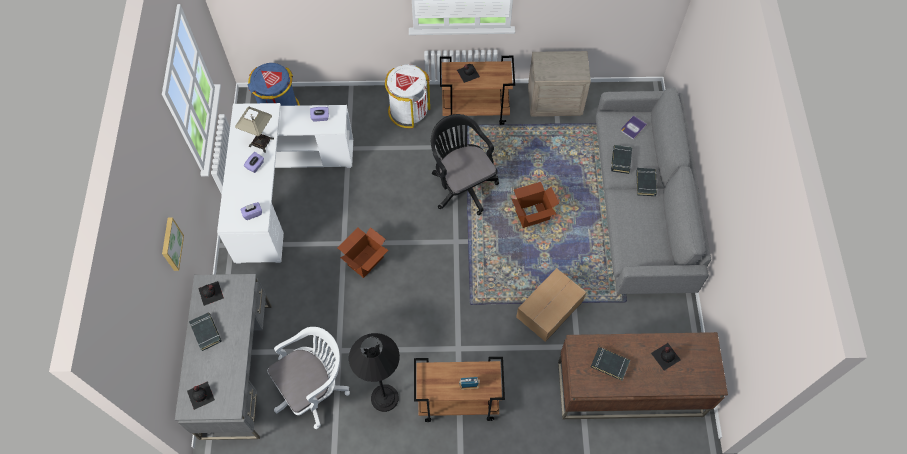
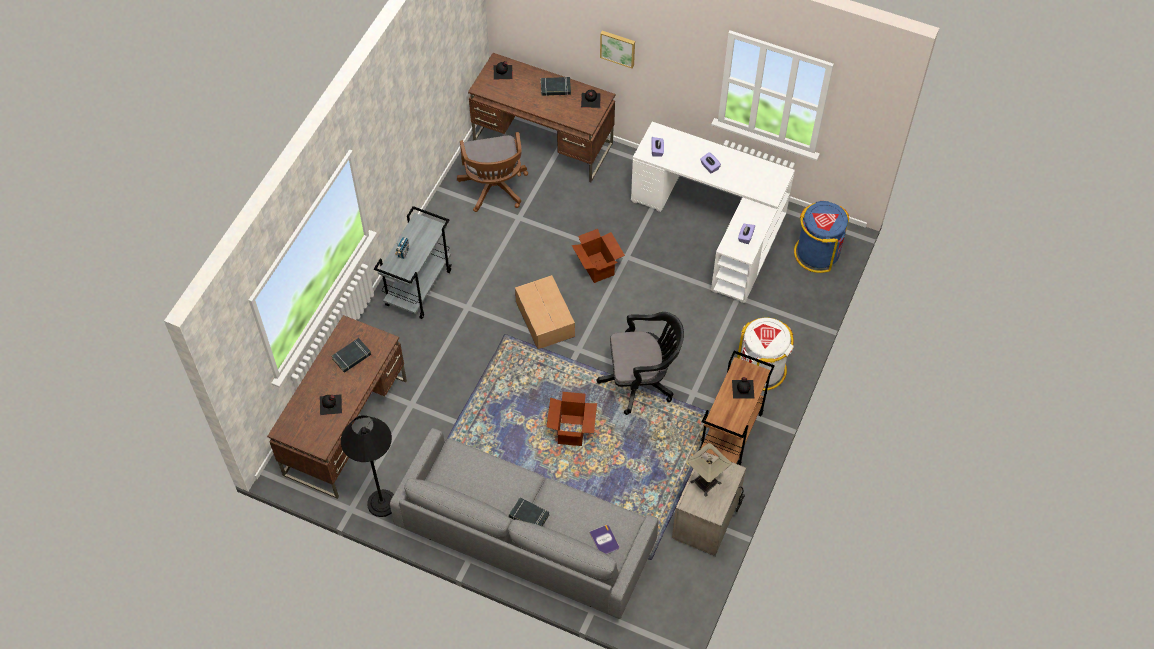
camera: 115 degrees right, 5 degrees down
grey desk [175,274,271,440] -> brown desk [468,53,615,182]
table lamp [235,107,274,152] -> table lamp moved to [687,443,731,496]
white office chair [268,327,350,429] -> brown office chair [457,132,528,212]
black floor lamp [349,333,400,412] -> black floor lamp moved to [341,415,394,517]
brown cart [414,357,505,422] -> grey cart [374,206,452,319]
cardboard box [516,268,586,342] -> cardboard box moved to [515,275,575,349]
black book [611,145,632,174] -> none

